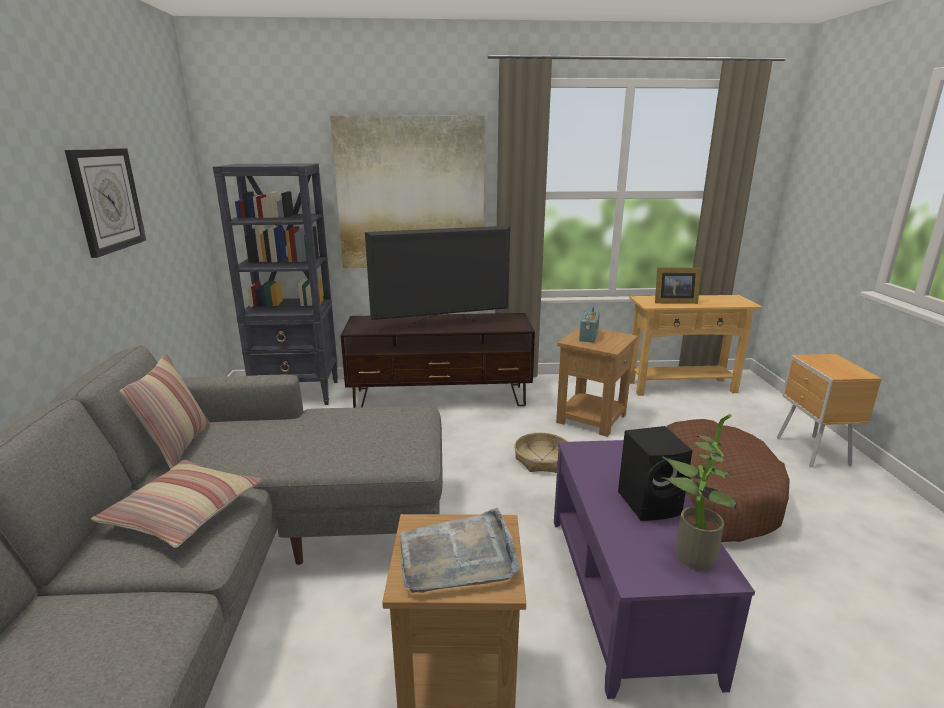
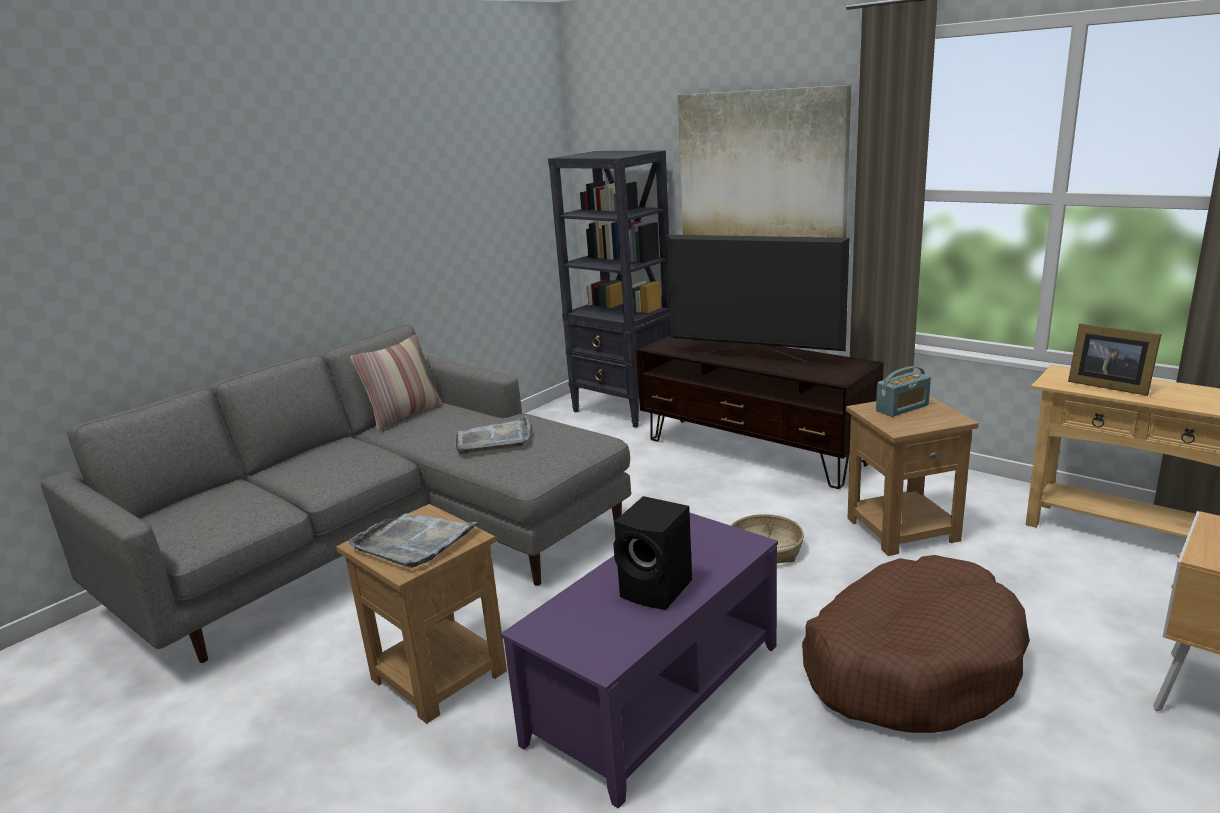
camera: 45 degrees right, 0 degrees up
wall clock [65,148,146,258] -> none
pillow [91,460,263,548] -> none
potted plant [661,414,737,571] -> none
none -> grey tray [454,416,530,454]

